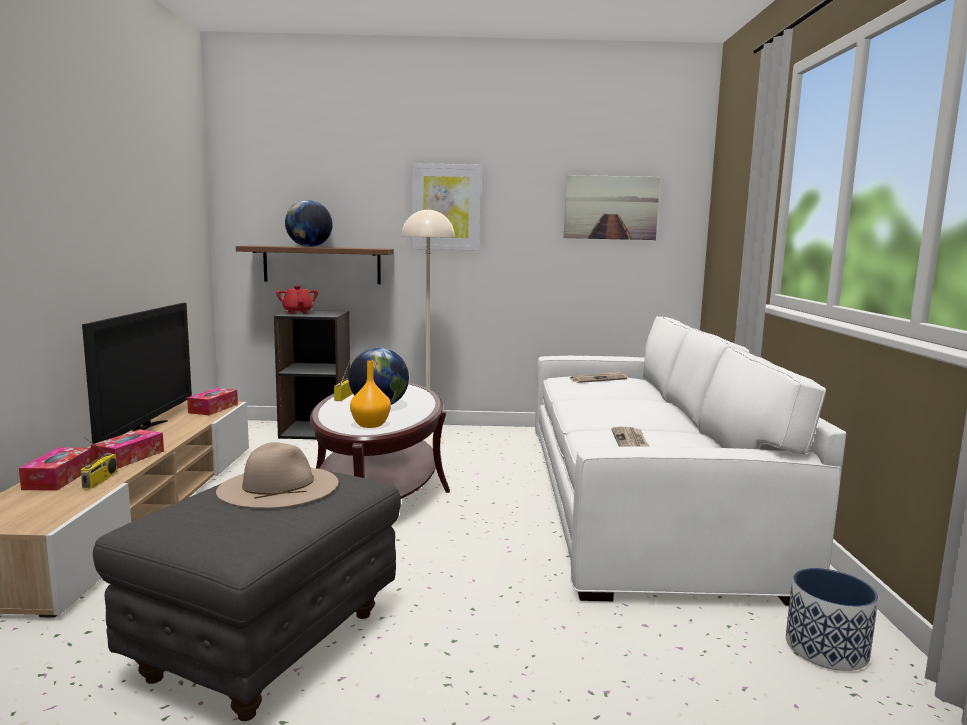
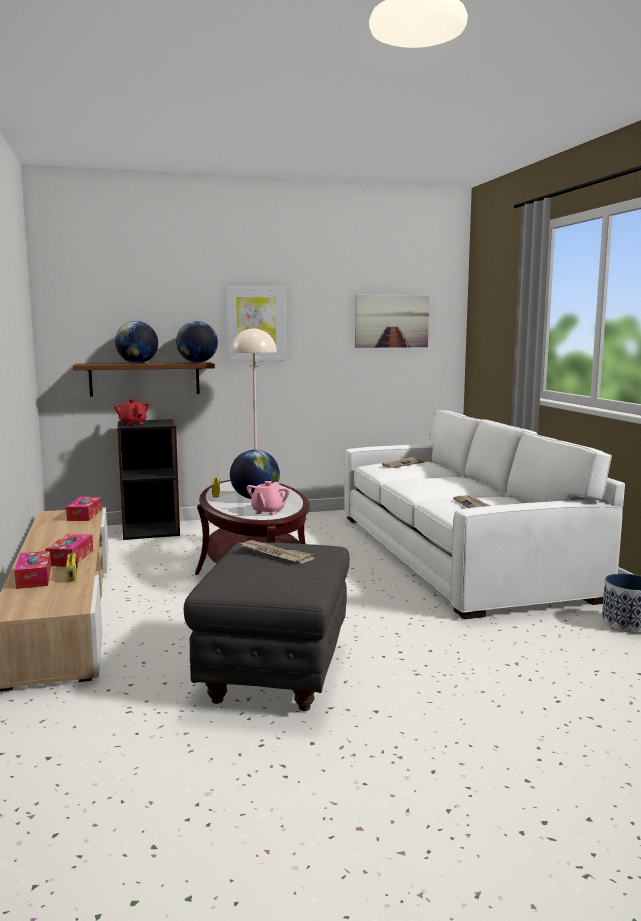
camera: 15 degrees left, 0 degrees up
television [82,303,192,444] -> none
beige hat [216,442,338,508] -> newspaper [238,540,315,563]
orange vase [350,360,391,428] -> pink teapot [247,481,290,515]
none -> globe [176,321,218,363]

